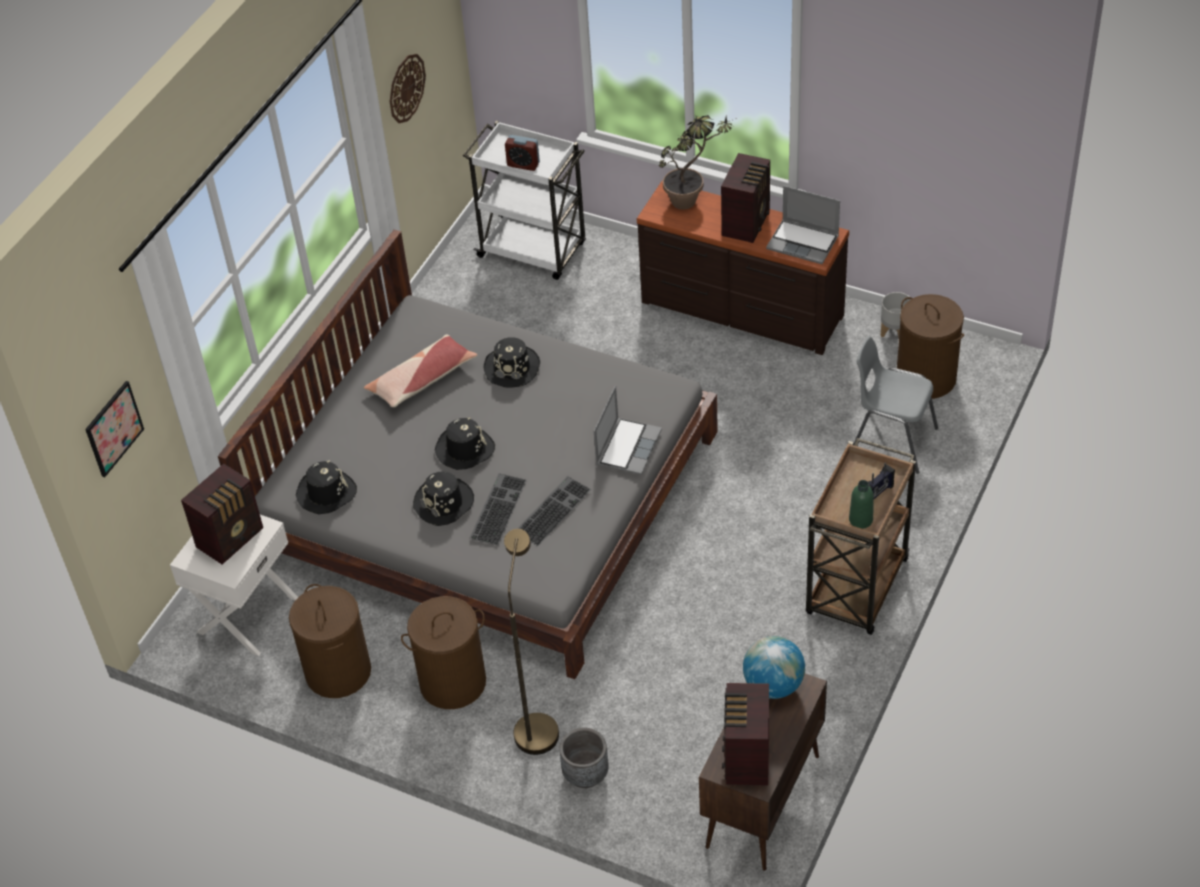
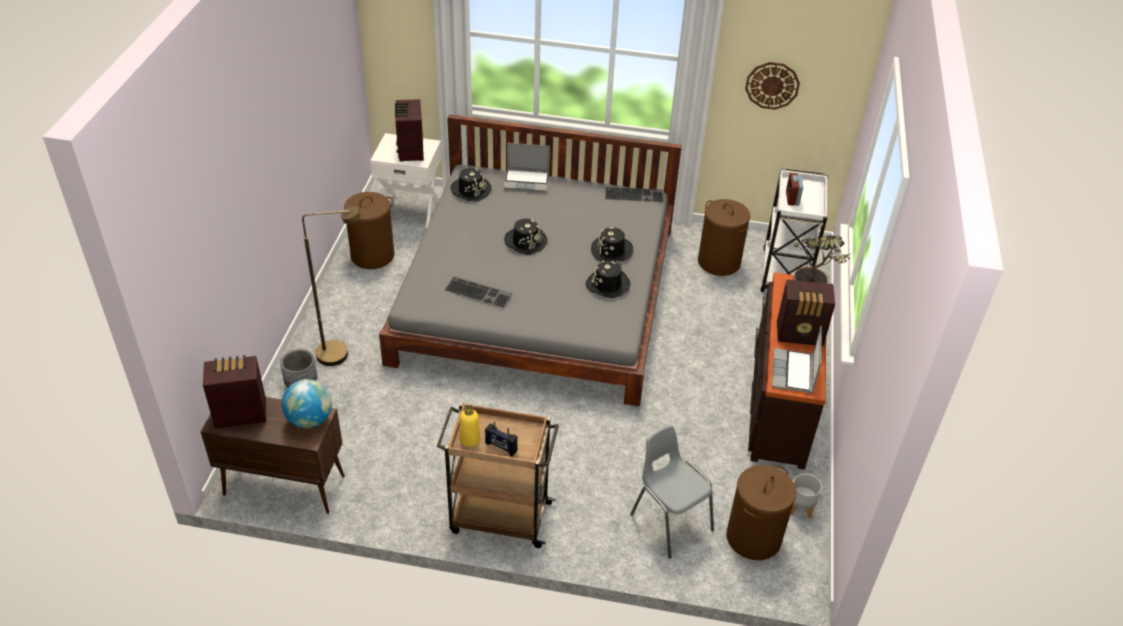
camera: 70 degrees right, 5 degrees down
picture [85,381,144,477] -> none
radio [181,464,263,564] -> radio turned 60 degrees clockwise [395,99,424,162]
pillow [364,335,477,407] -> none
brown laundry basket [401,596,486,709] -> brown laundry basket moved to [698,199,750,276]
black hat [413,471,474,526] -> black hat moved to [585,260,631,298]
keyboard [470,473,527,545] -> keyboard moved to [605,187,663,202]
laptop [594,386,662,475] -> laptop moved to [503,143,550,192]
green bottle [849,480,874,529] -> yellow bottle [460,405,480,447]
grey chair [854,336,938,474] -> grey chair turned 45 degrees counterclockwise [630,425,714,559]

